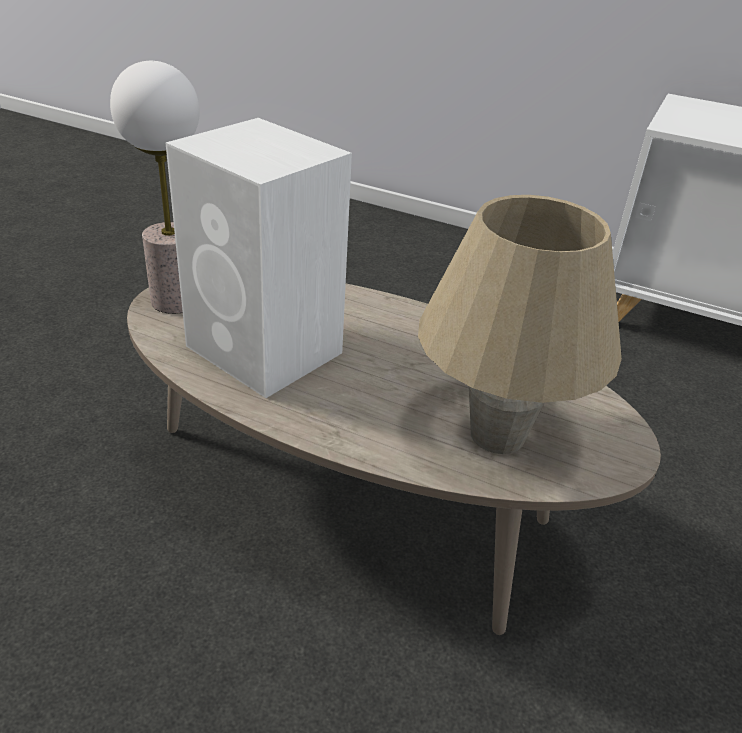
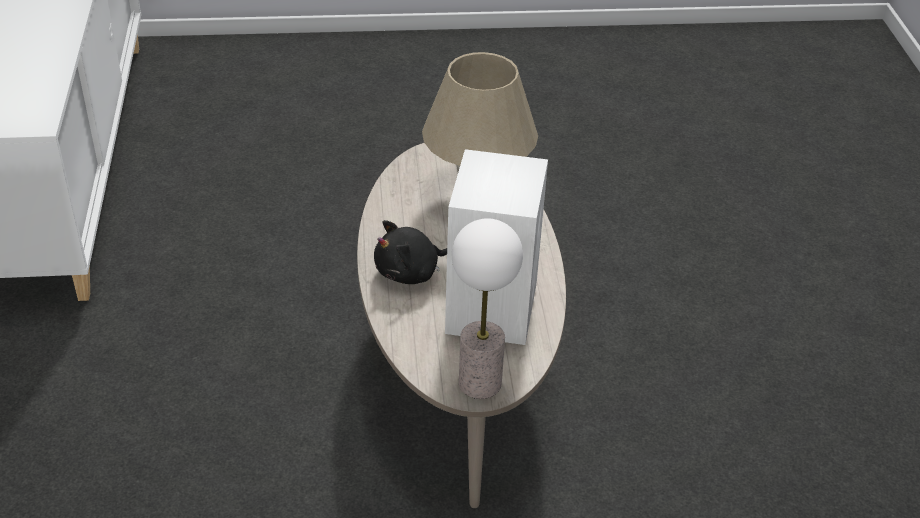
camera: 120 degrees left, 5 degrees up
none -> black plush toy [374,220,447,284]

